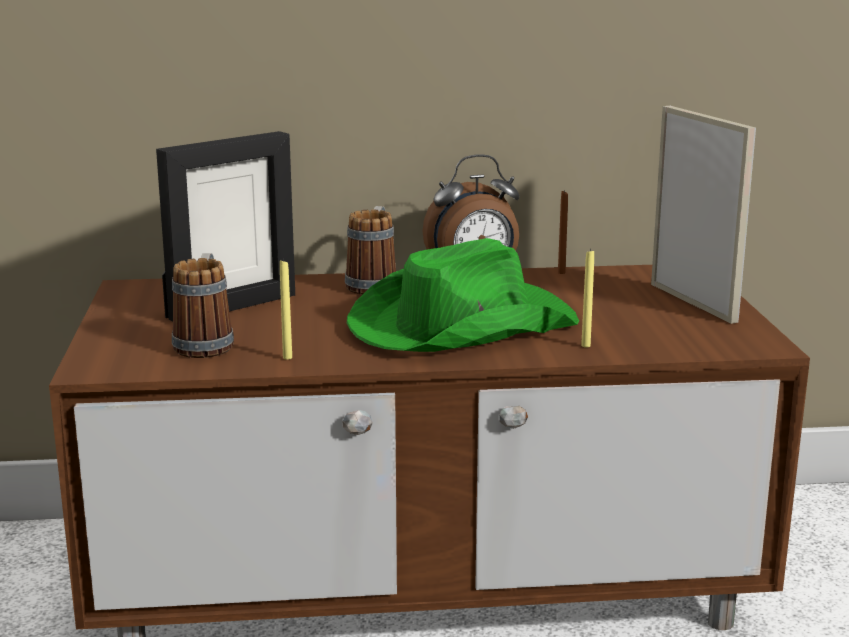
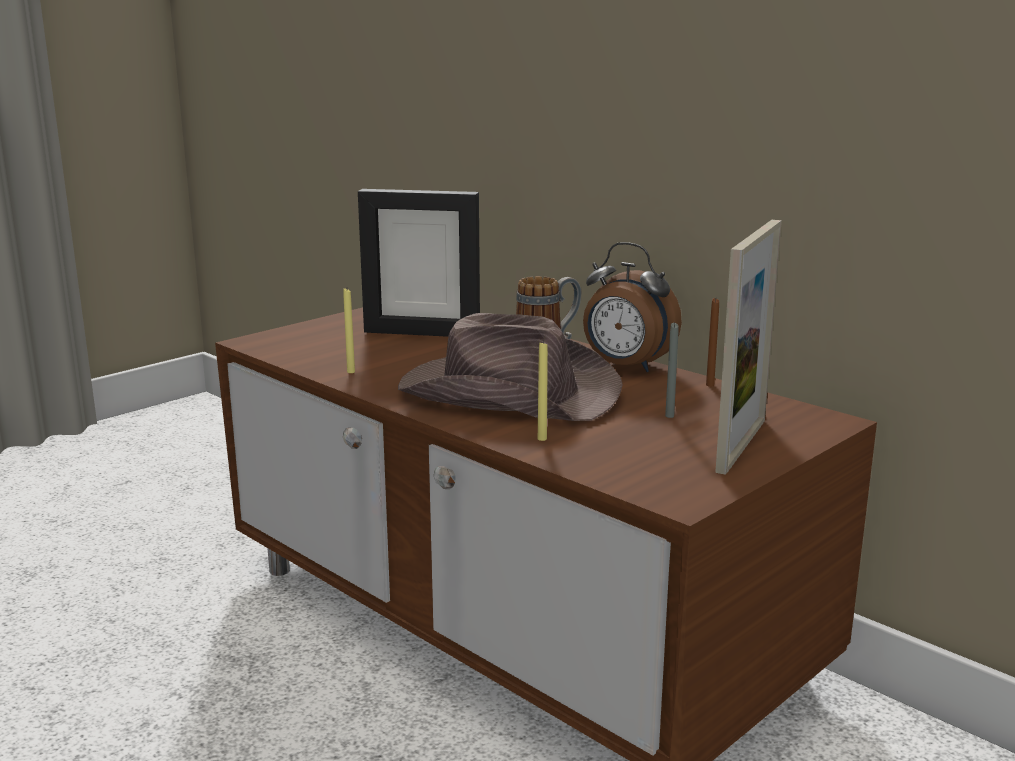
camera: 50 degrees right, 0 degrees up
mug [172,253,234,358] -> none
green hat [347,238,579,352] -> brown hat [398,313,623,421]
none -> grey candle [665,323,678,418]

